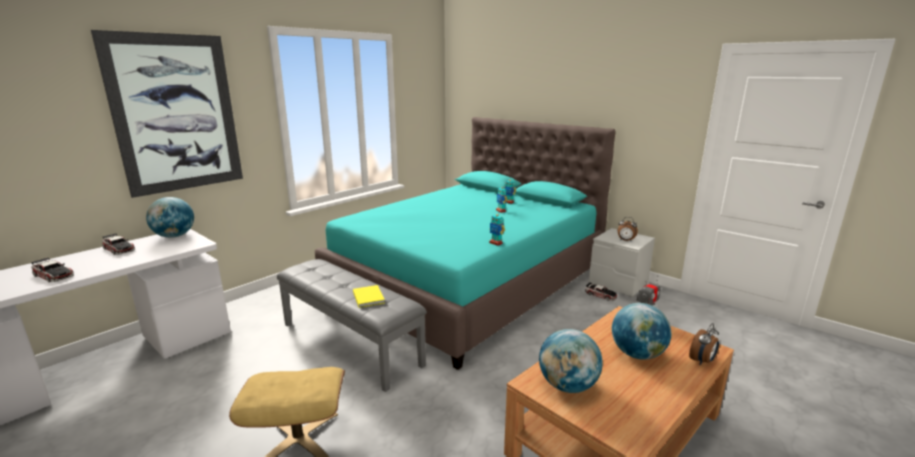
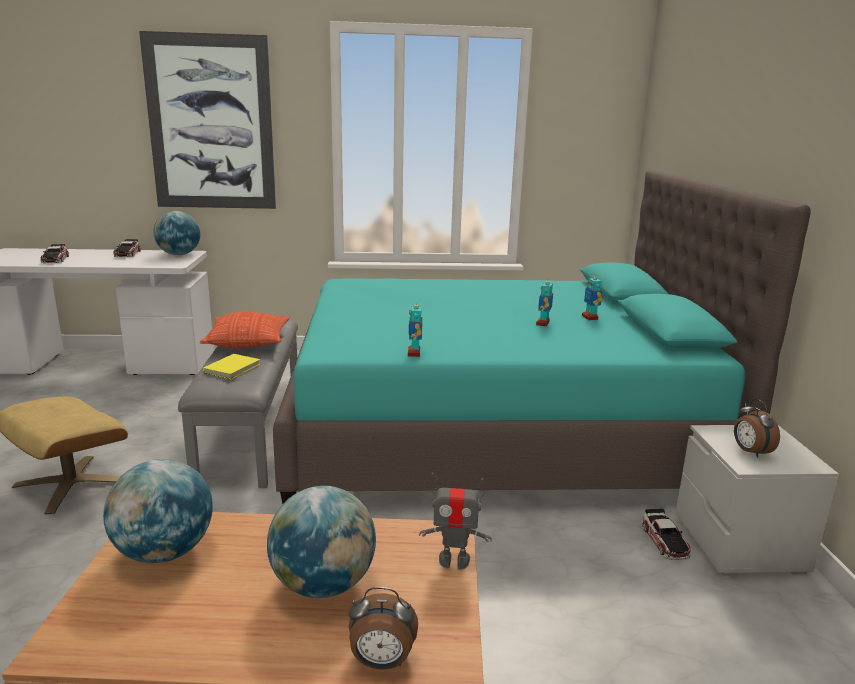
camera: 45 degrees right, 0 degrees up
none -> orange pillow [200,312,290,348]

